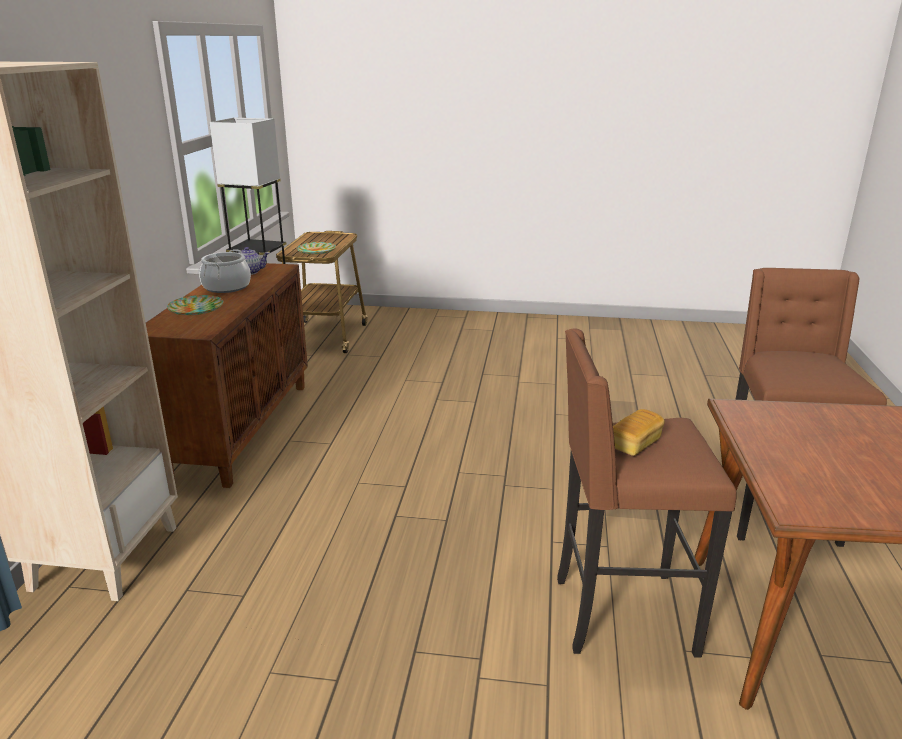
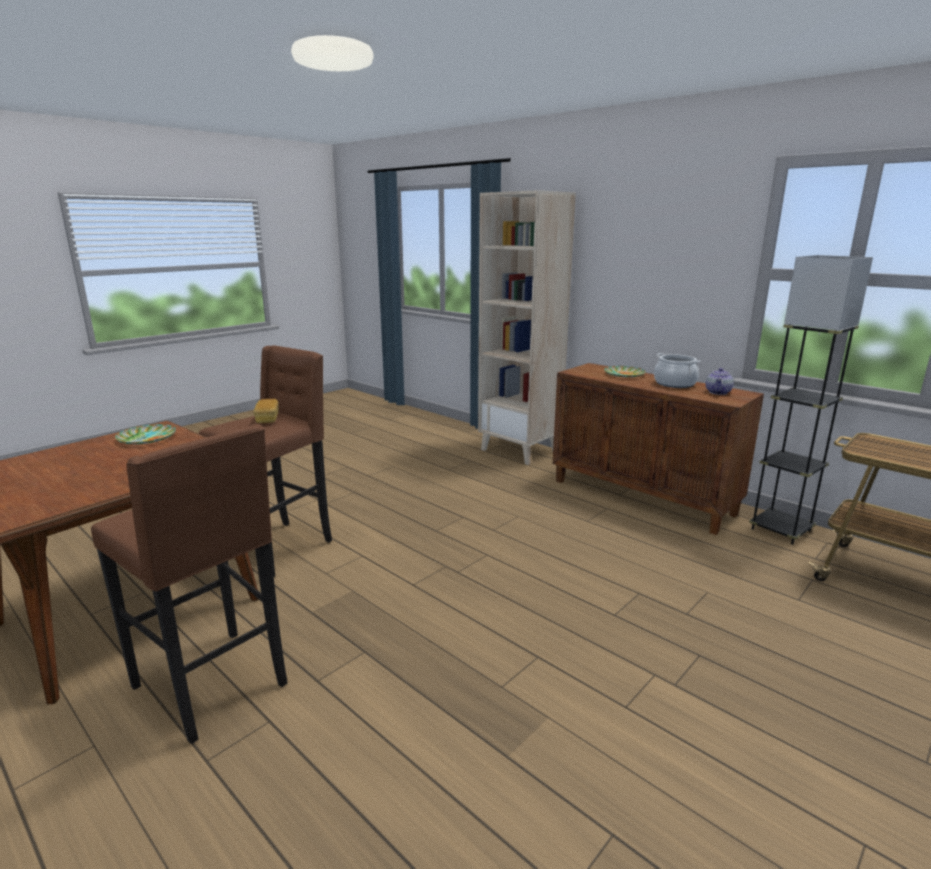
camera: 125 degrees right, 5 degrees down
plate [297,242,336,254] -> plate moved to [115,424,176,445]

